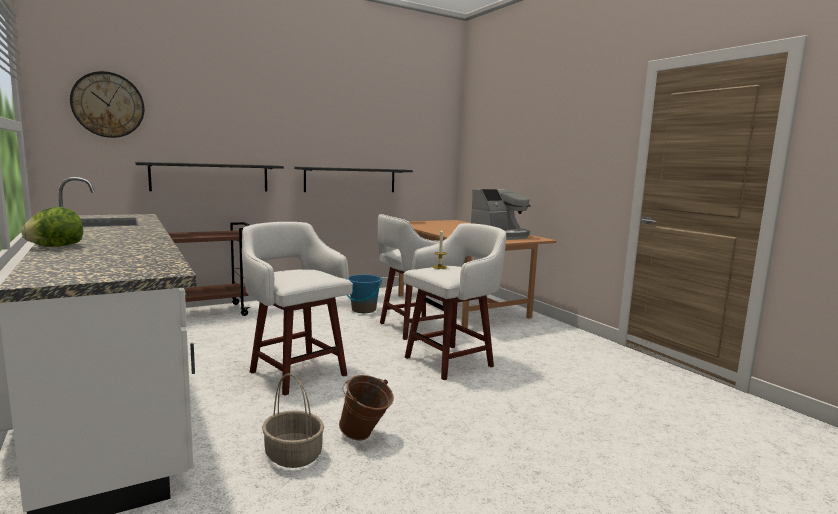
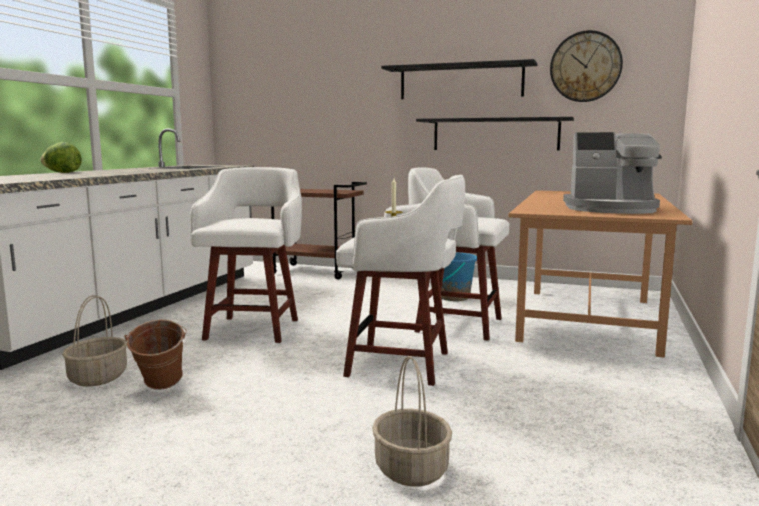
camera: 50 degrees right, 0 degrees up
wall clock [70,71,145,138] -> wall clock moved to [550,30,623,102]
black shelf [135,162,284,191] -> black shelf moved to [381,59,538,99]
none -> basket [372,356,452,486]

